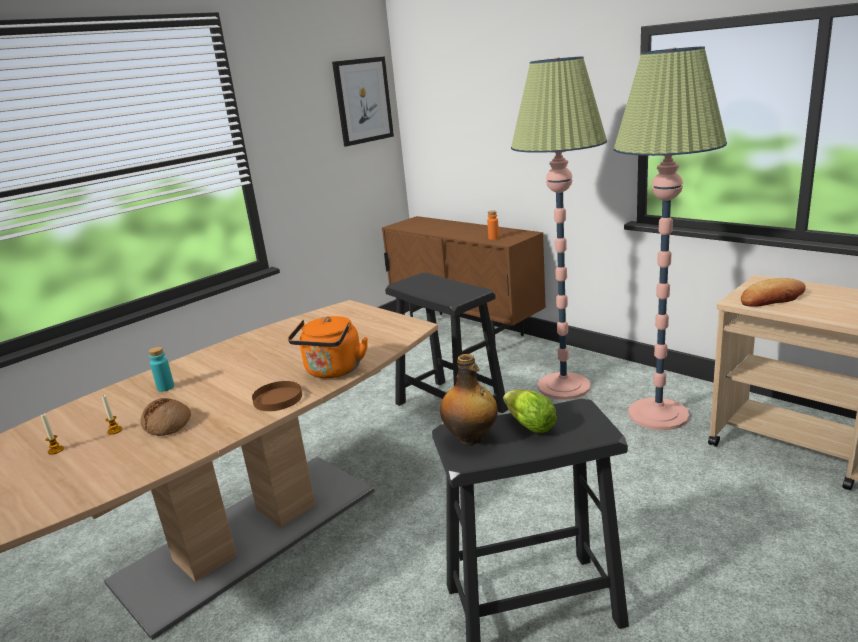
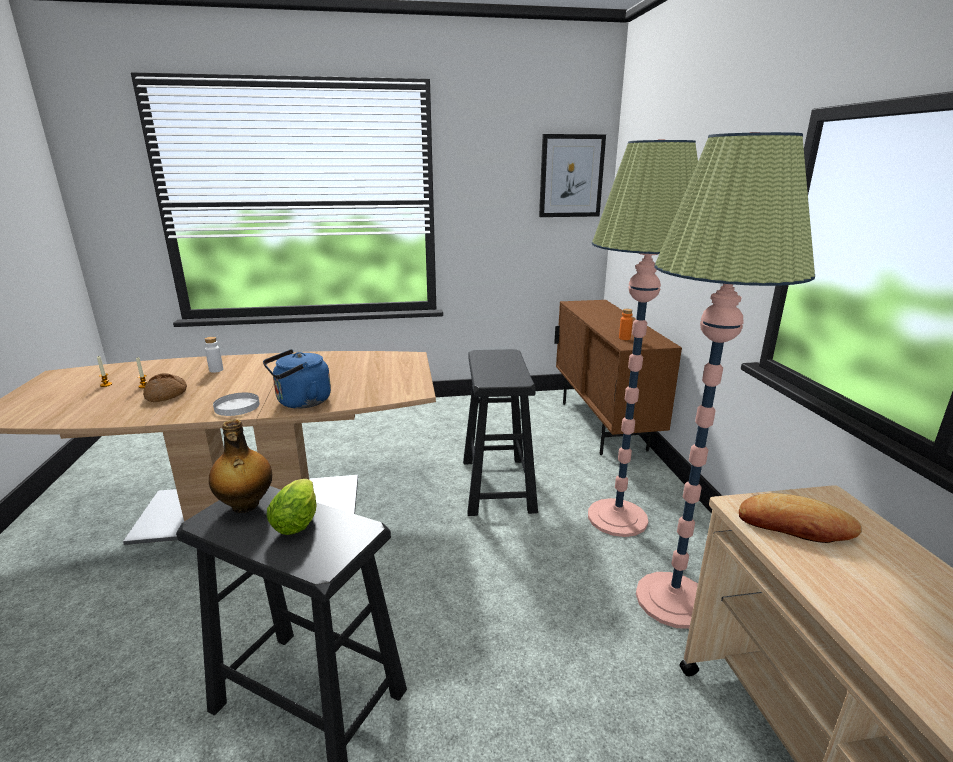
camera: 35 degrees right, 0 degrees up
turquoise bottle [148,347,174,392] -> white bottle [205,337,223,373]
brown plate [252,381,302,411] -> white plate [213,393,260,416]
orange kettle [288,316,368,378] -> blue kettle [263,349,331,409]

